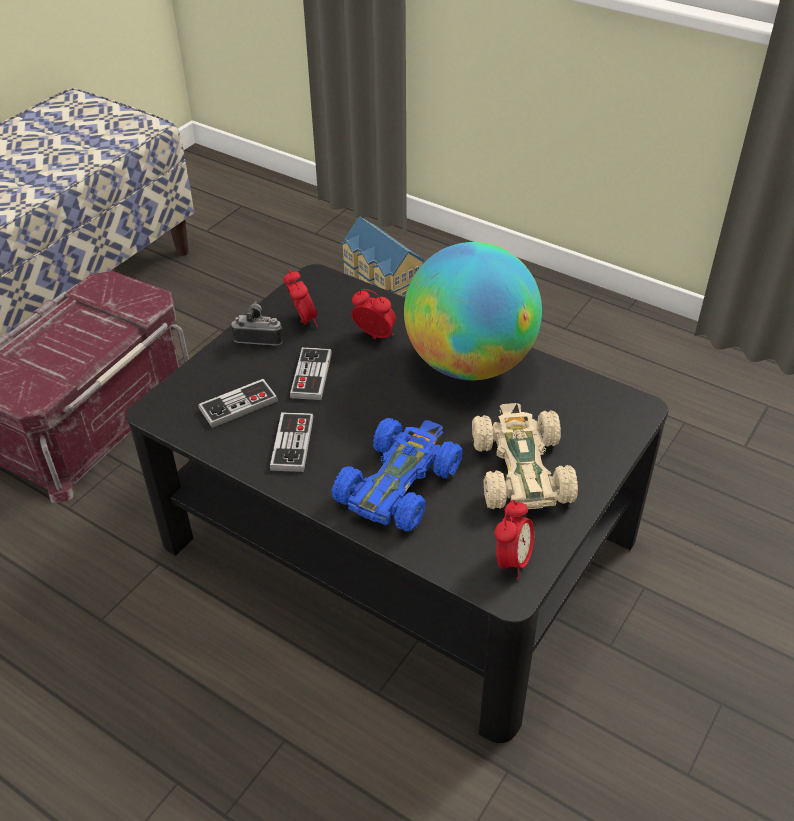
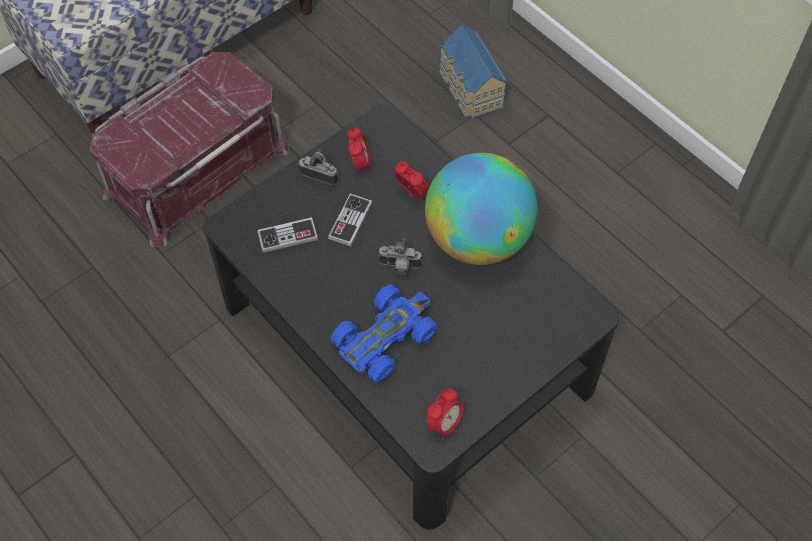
camera: 15 degrees right, 15 degrees up
game controller [270,412,314,472] -> none
beige toy car [472,403,578,509] -> none
none -> camera [378,239,422,274]

